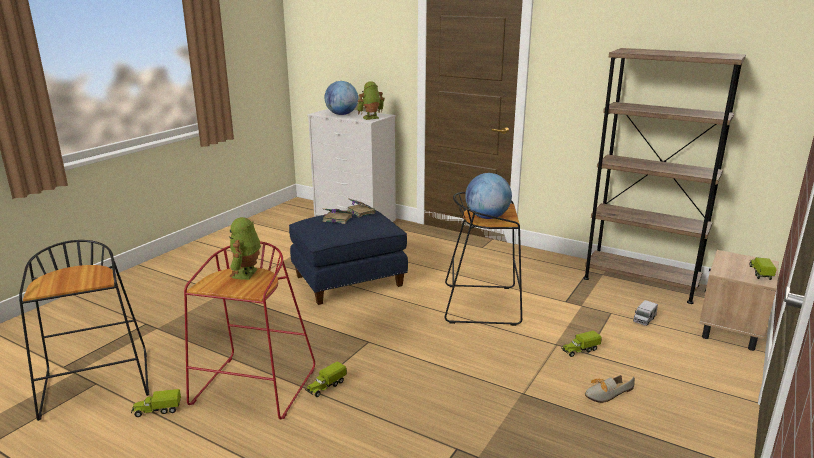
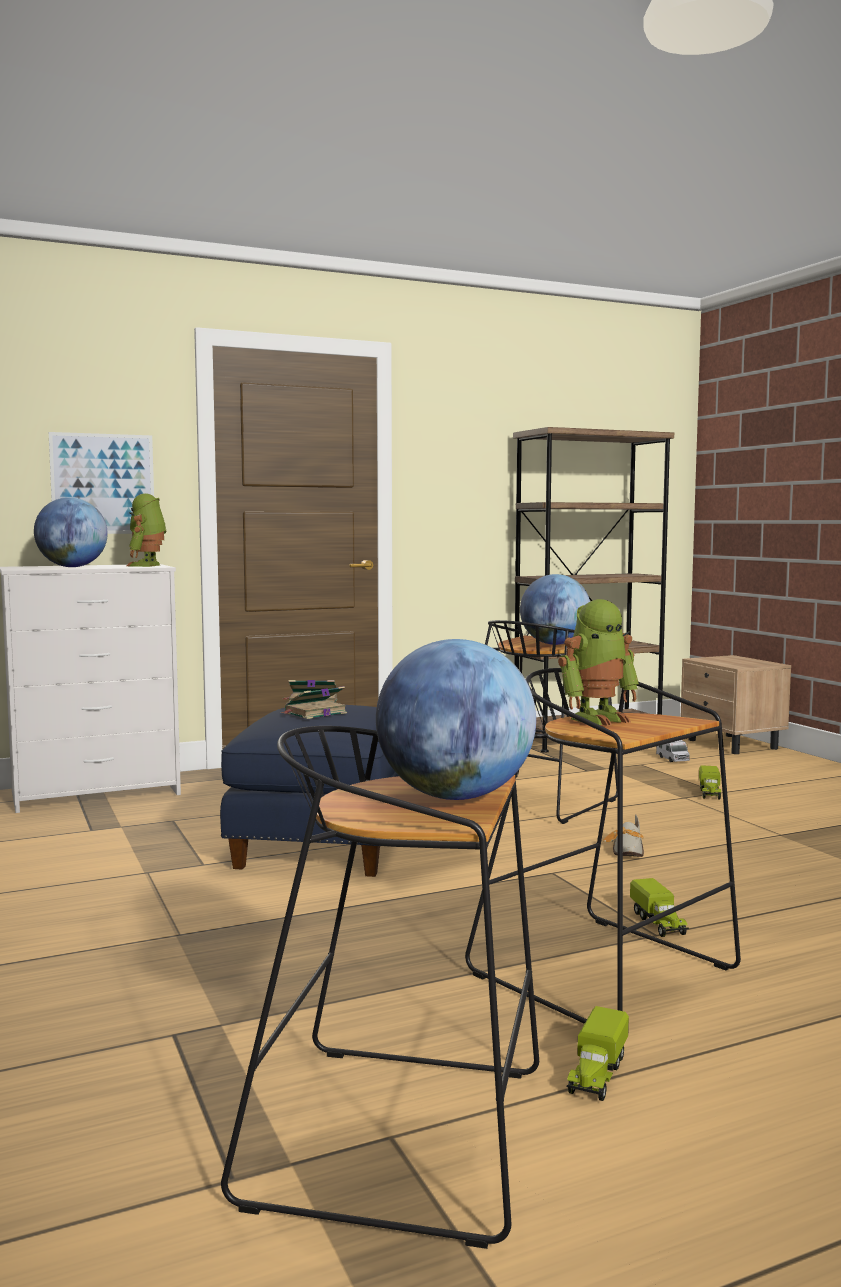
camera: 55 degrees left, 15 degrees down
red stool [184,241,315,420] -> black stool [465,668,741,1024]
toy robot [229,217,261,280] -> toy robot turned 75 degrees counterclockwise [558,599,639,726]
shoe [585,375,635,403] -> shoe moved to [603,814,644,857]
toy truck [749,257,777,280] -> none
none -> picture [49,432,154,534]
none -> globe [376,639,536,800]

